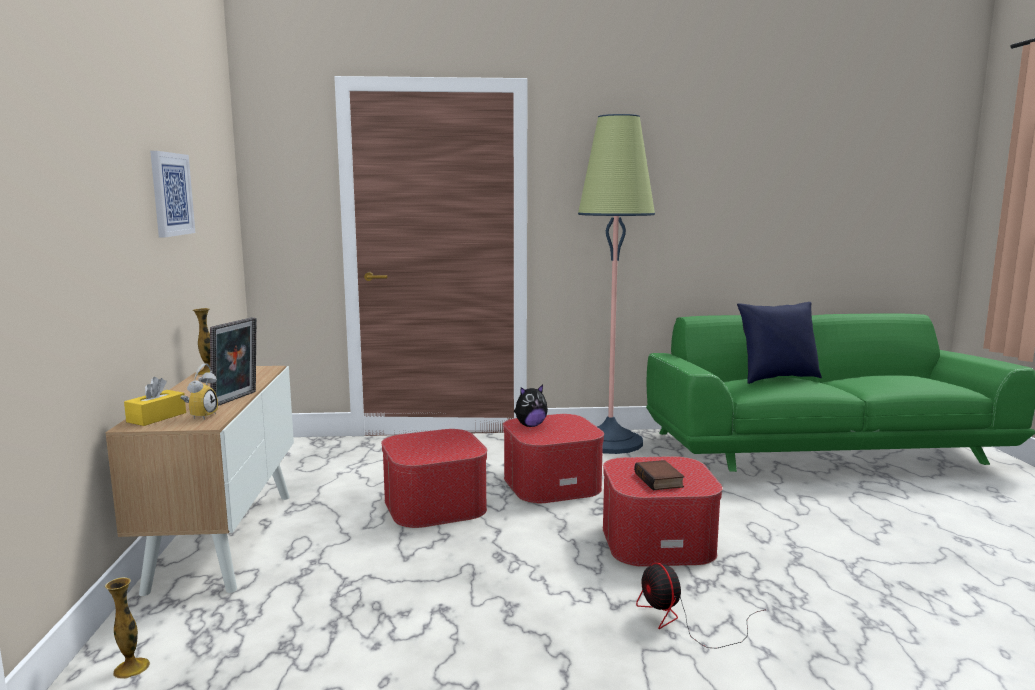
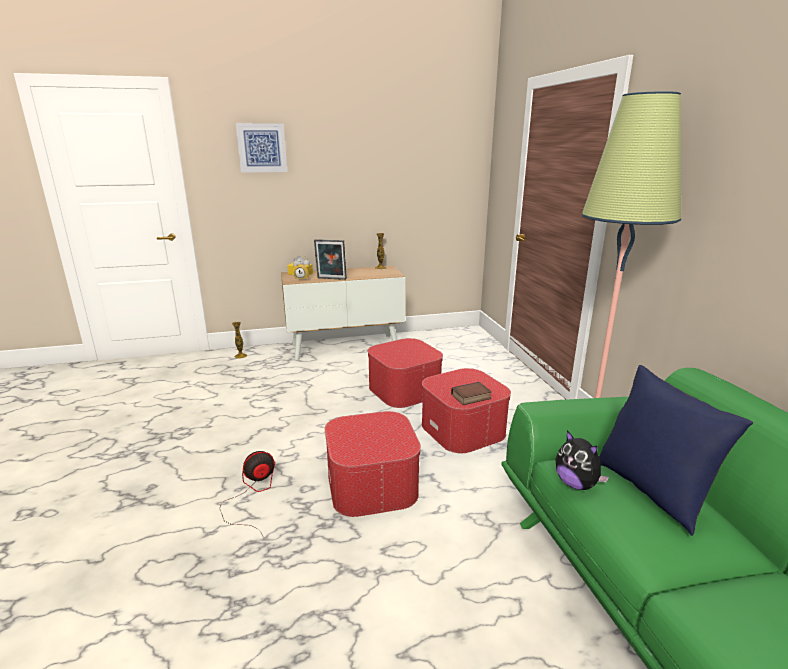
camera: 80 degrees right, 10 degrees up
picture [150,151,195,237] -> picture moved to [236,123,287,173]
plush toy [514,385,548,427] -> plush toy moved to [555,430,609,490]
book [634,460,684,490] -> book moved to [451,382,492,405]

